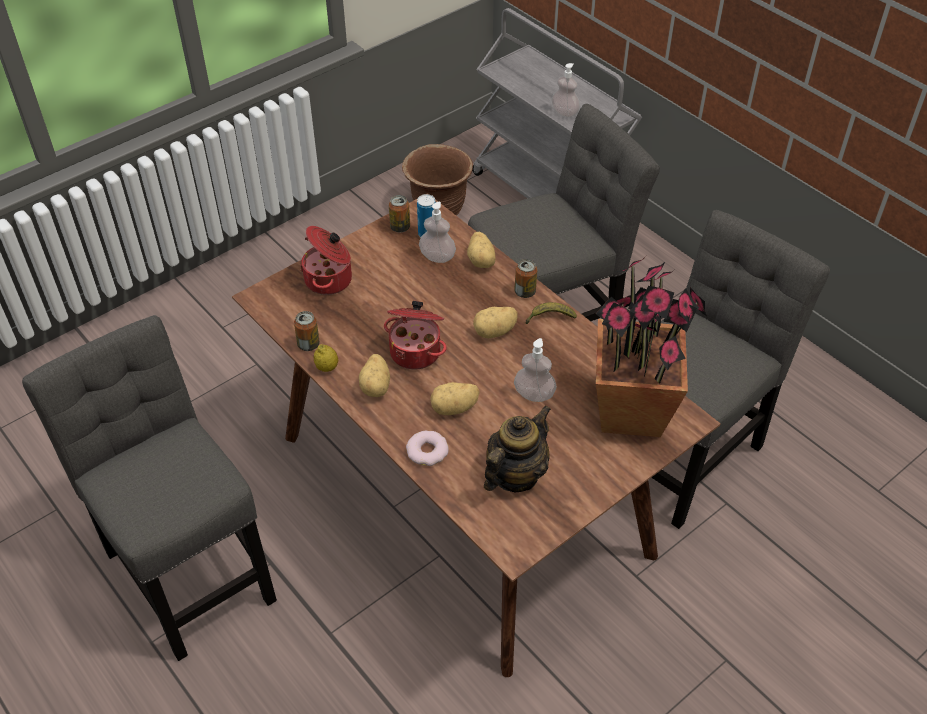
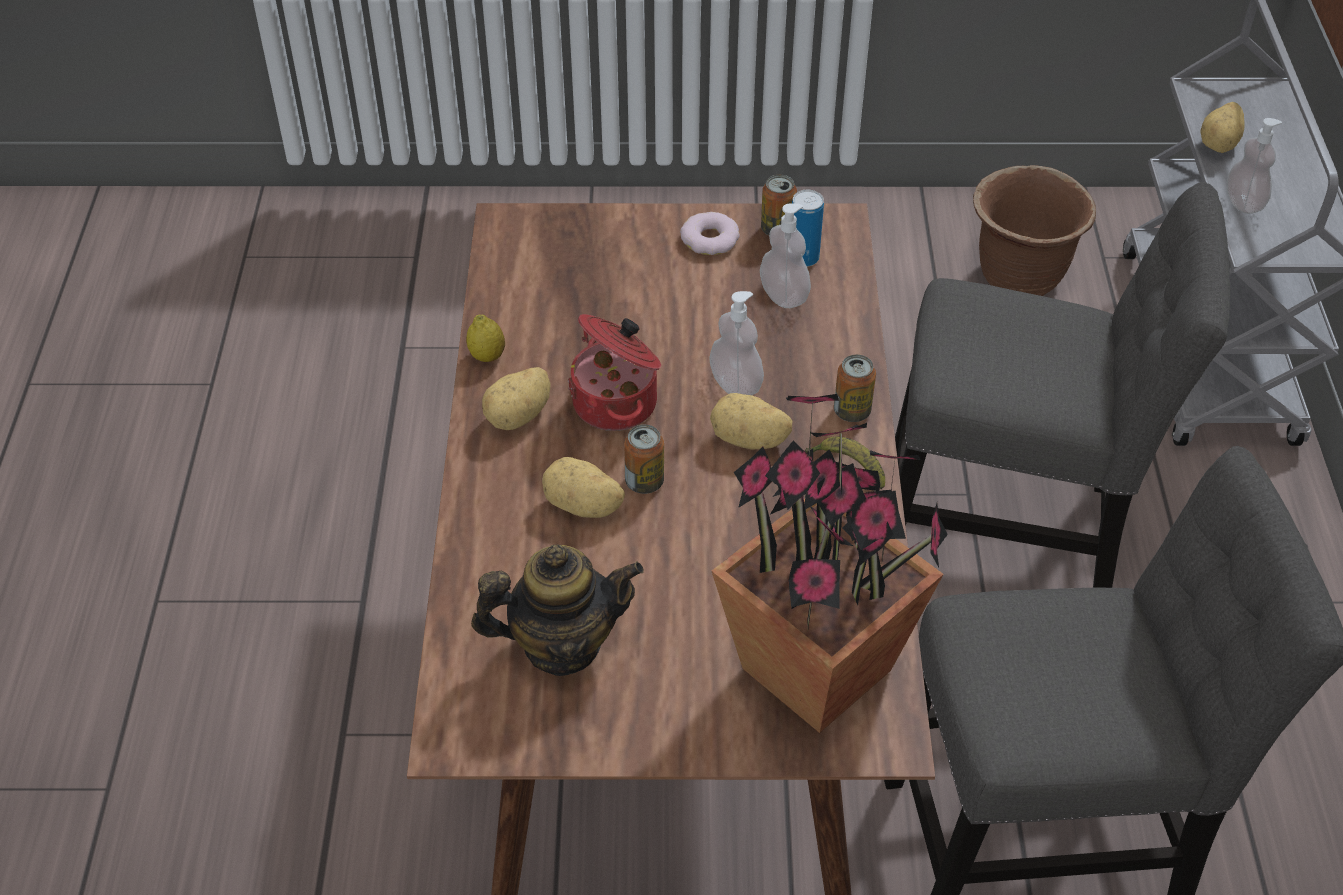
camera: 40 degrees right, 0 degrees up
grey chair [22,315,277,661] -> none
can [294,311,320,351] -> can moved to [624,424,664,494]
cooking pot [300,226,352,295] -> none
donut [406,431,449,466] -> donut moved to [680,212,740,255]
potato [467,232,495,268] -> potato moved to [1200,102,1245,153]
soap dispenser [514,338,557,402] -> soap dispenser moved to [709,291,764,395]

